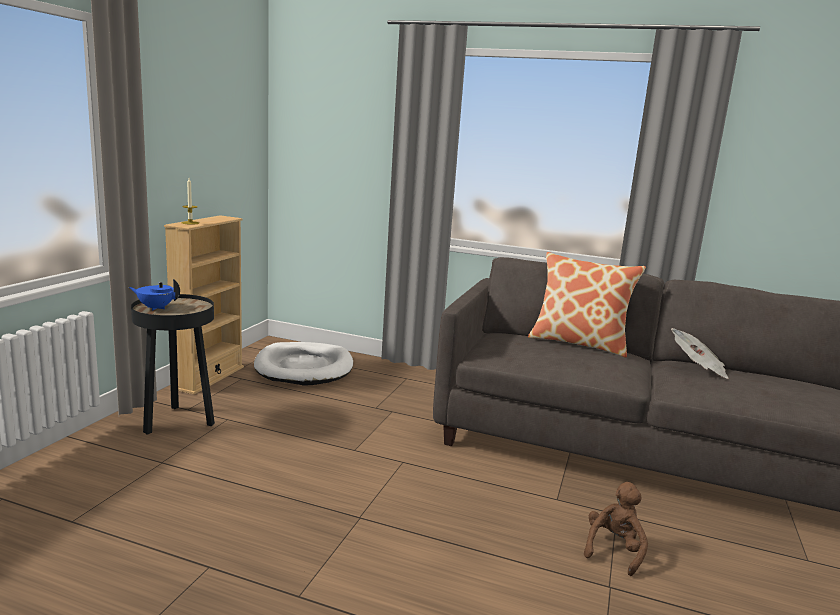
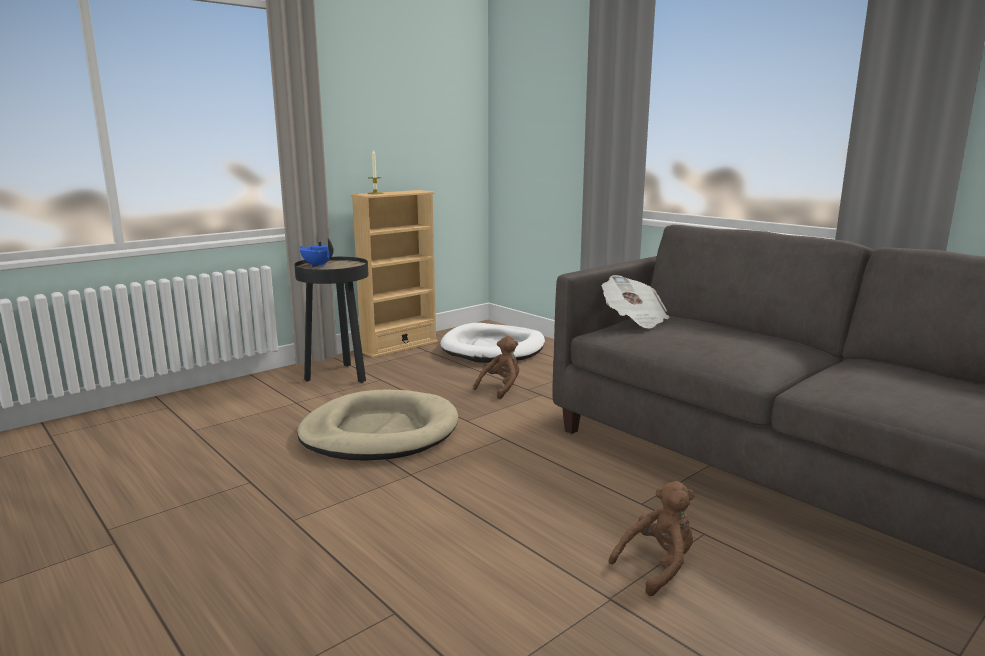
camera: 30 degrees right, 0 degrees up
pillow [528,252,646,358] -> none
newspaper [671,328,728,379] -> newspaper moved to [602,275,670,329]
none -> beige dog bed [297,390,459,461]
none -> brown plush toy [473,336,519,399]

